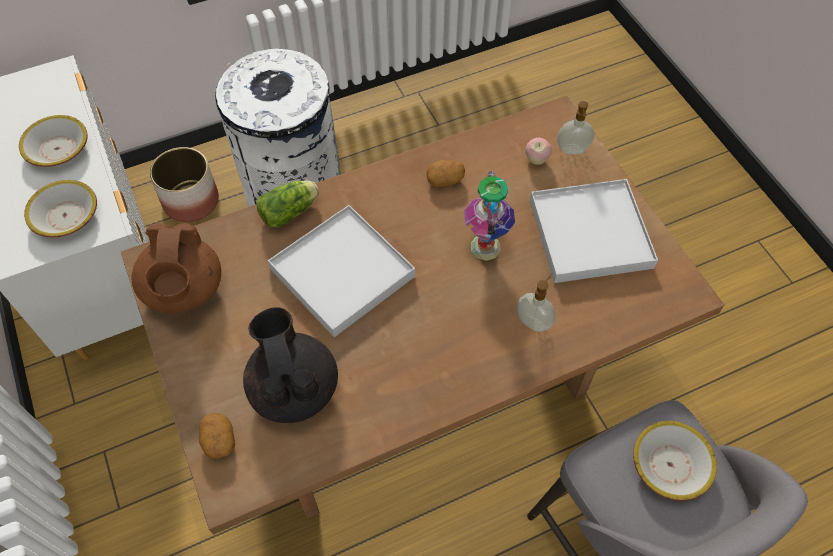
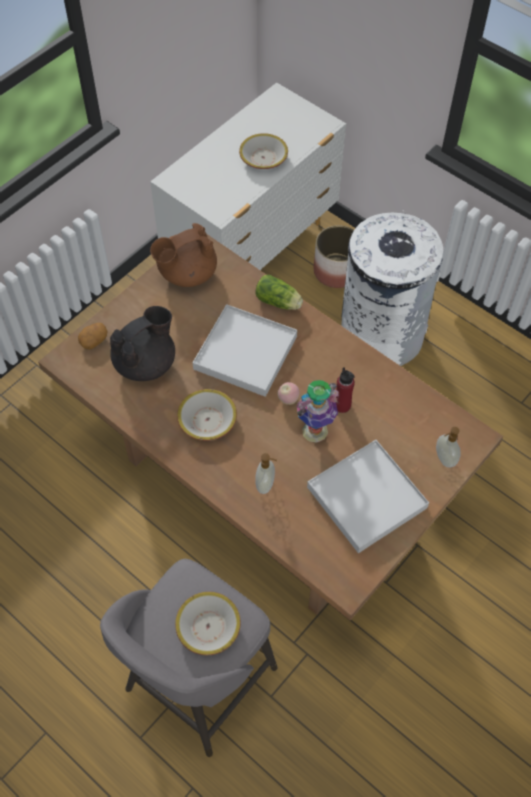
camera: 65 degrees right, 0 degrees up
bowl [24,180,97,238] -> bowl moved to [177,389,237,441]
potato [426,160,465,187] -> none
apple [525,138,552,165] -> apple moved to [278,382,300,405]
none -> red bottle [336,367,355,413]

